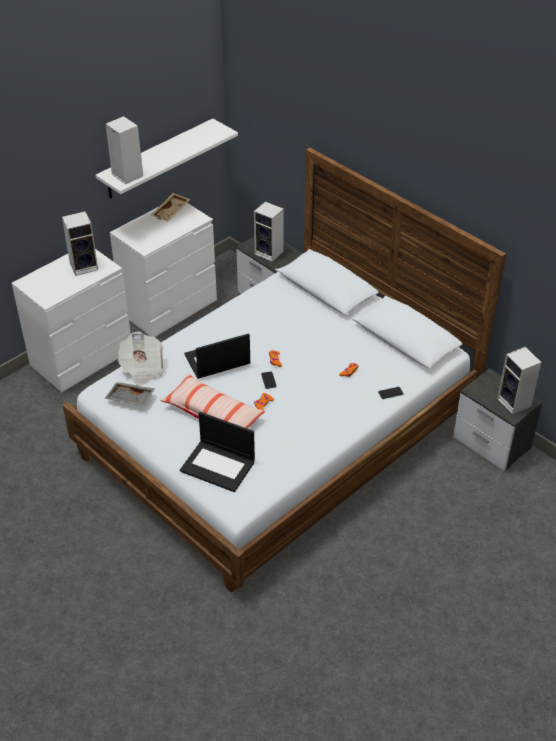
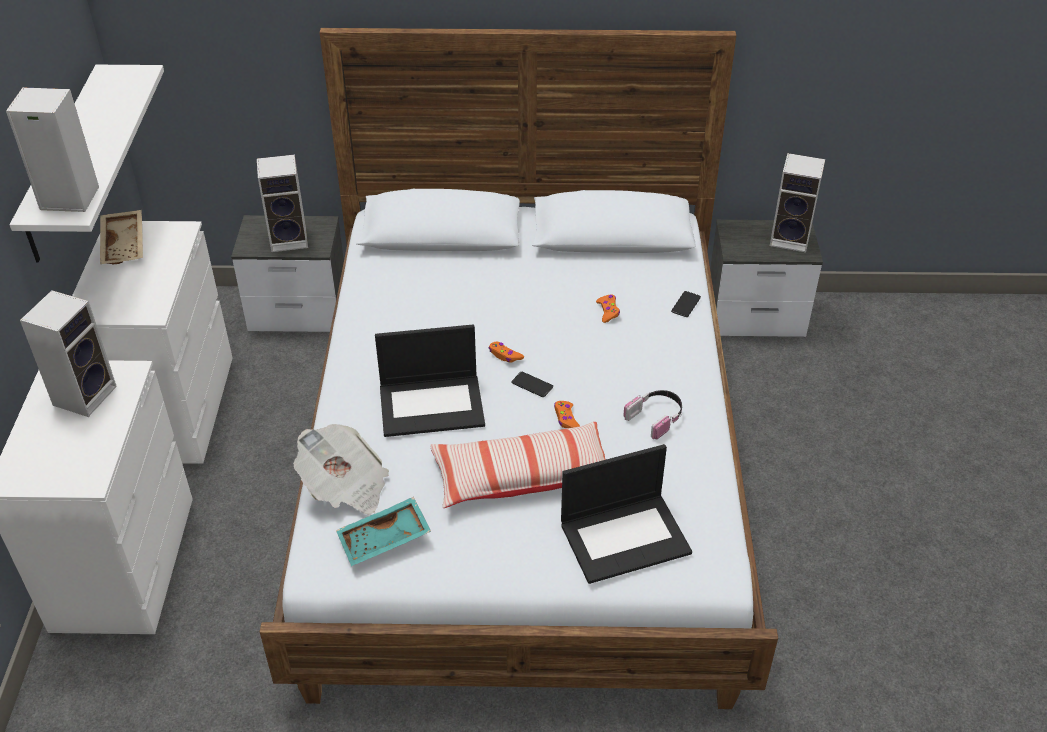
camera: 45 degrees left, 0 degrees up
grey tray [104,382,155,406] -> turquoise tray [336,497,431,566]
laptop [184,333,250,379] -> laptop turned 120 degrees counterclockwise [375,325,485,437]
none -> headphones [623,390,682,440]

